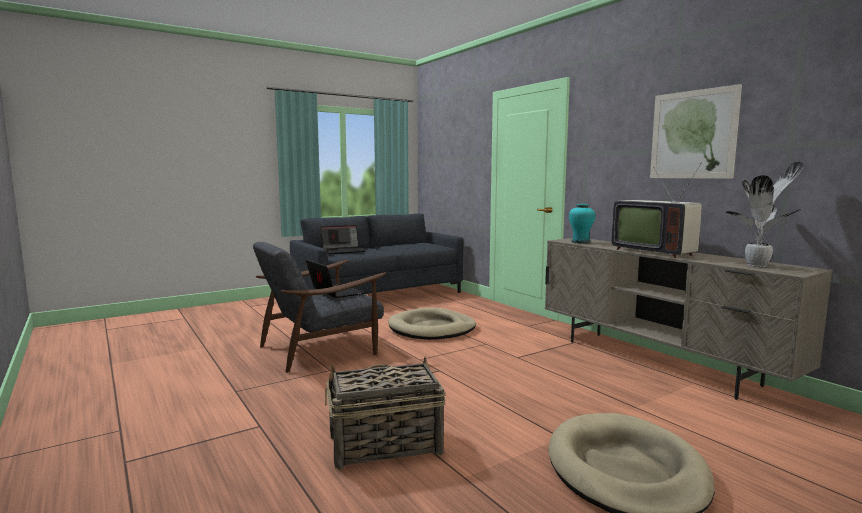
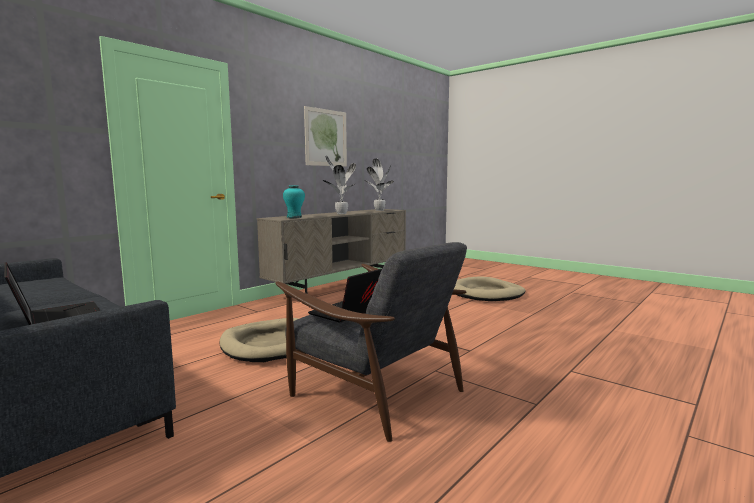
camera: 105 degrees left, 0 degrees up
basket [325,357,446,469] -> none
television [612,164,702,258] -> potted plant [323,156,356,214]

